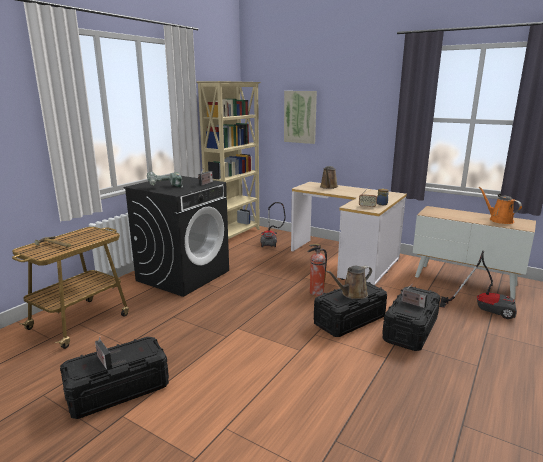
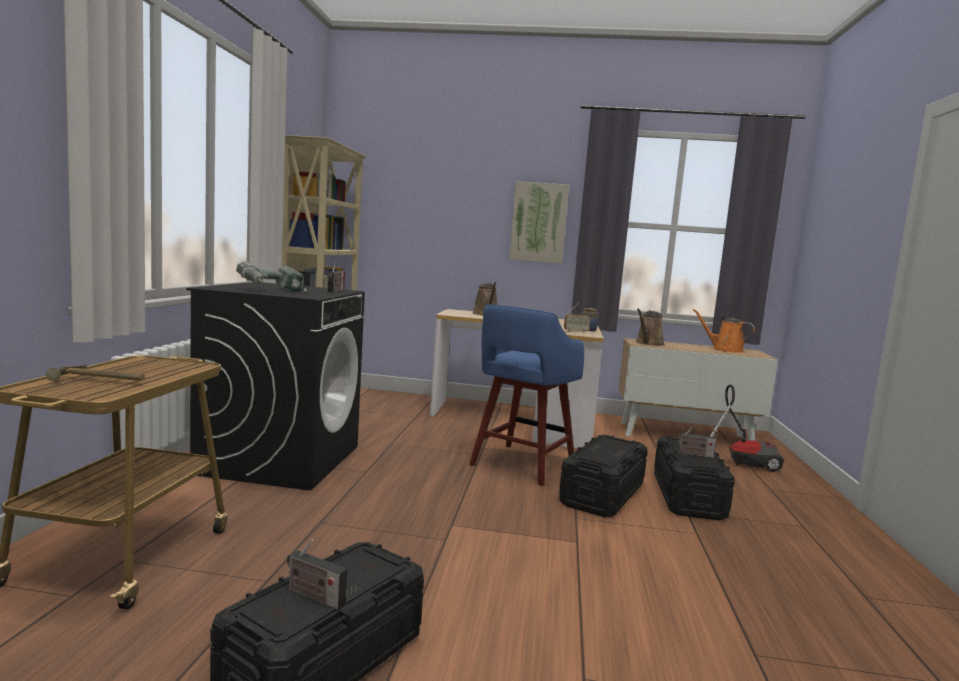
camera: 25 degrees left, 10 degrees down
vacuum cleaner [260,202,286,247] -> none
picture [284,91,317,144] -> picture moved to [509,181,569,264]
fire extinguisher [307,244,327,296] -> blue stool [469,304,584,486]
brown watering can [326,266,372,299] -> brown watering can moved to [635,309,665,345]

